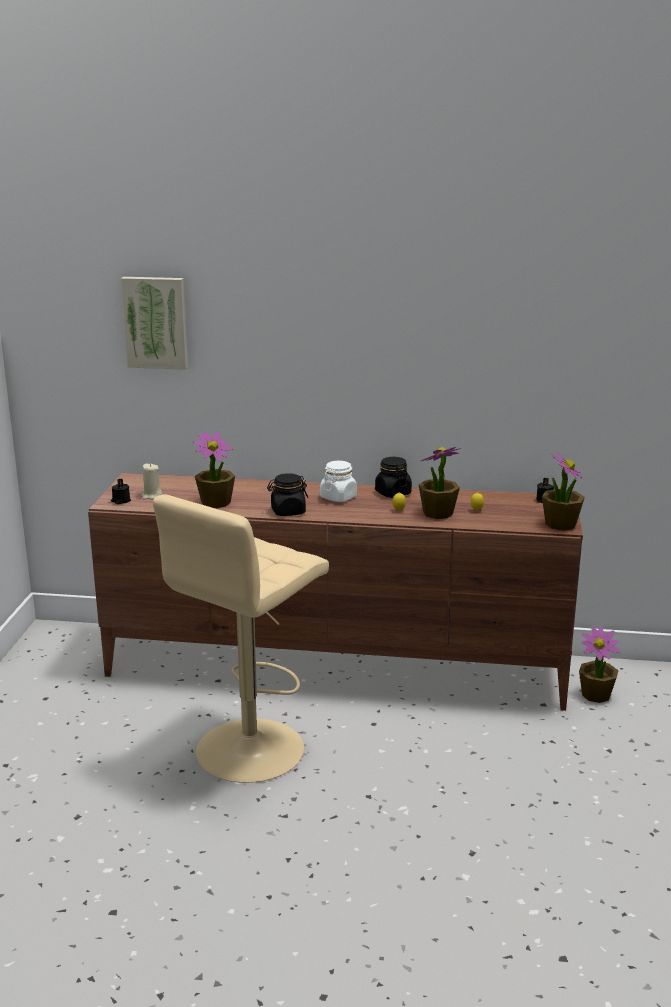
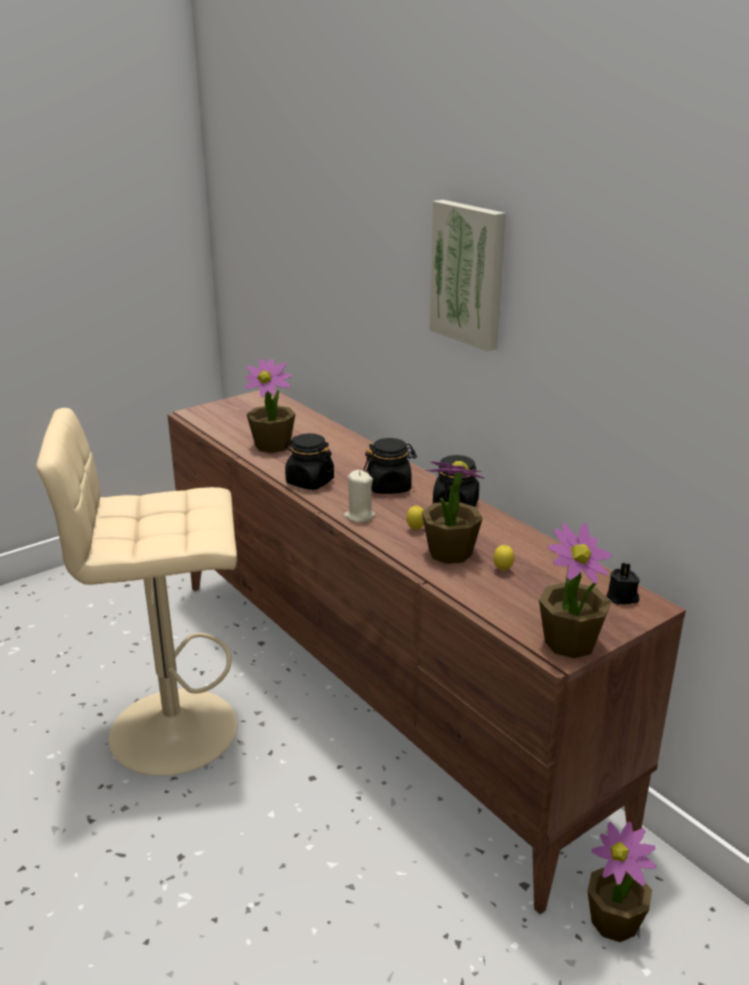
camera: 45 degrees right, 5 degrees up
black candle [111,478,131,504] -> none
picture [121,277,188,370] -> picture moved to [429,200,506,351]
beige candle [141,463,163,500] -> beige candle moved to [343,470,376,523]
white jar [320,461,357,502] -> black jar [364,438,417,494]

